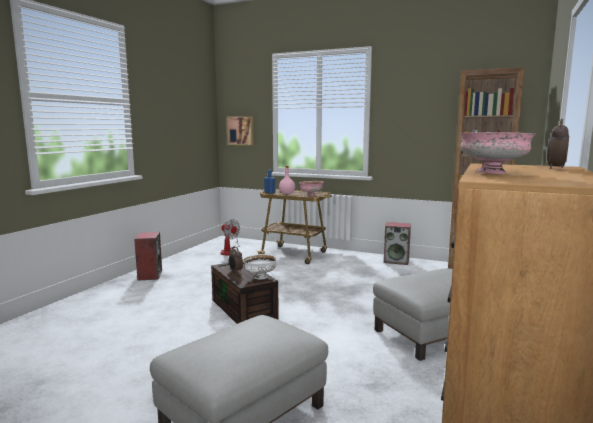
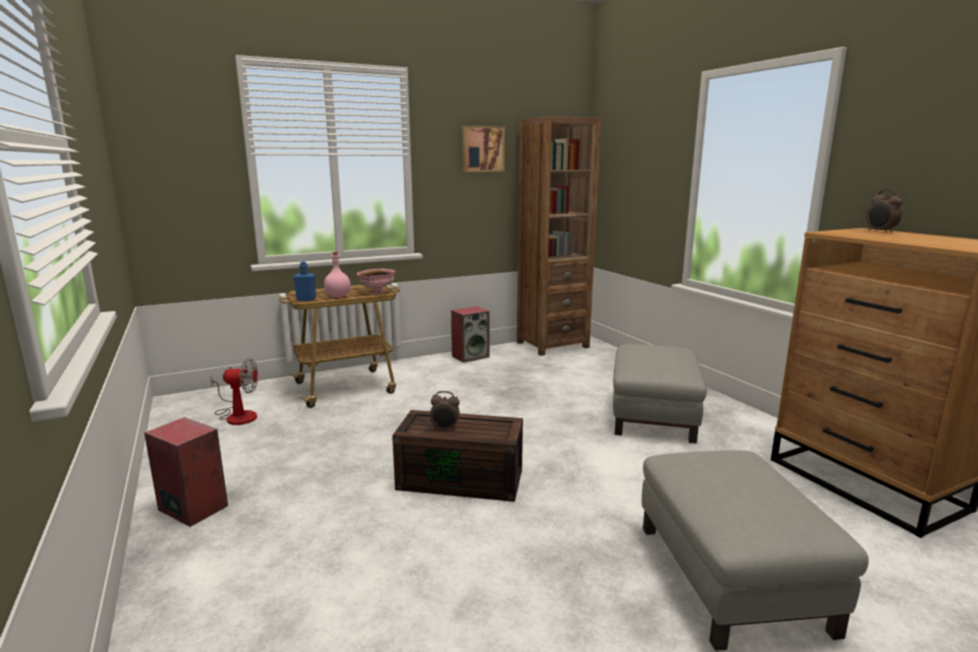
camera: 50 degrees left, 5 degrees up
picture [226,116,254,145] -> picture moved to [463,125,505,172]
white bowl [243,254,277,279] -> none
pink bowl [459,133,535,174] -> none

